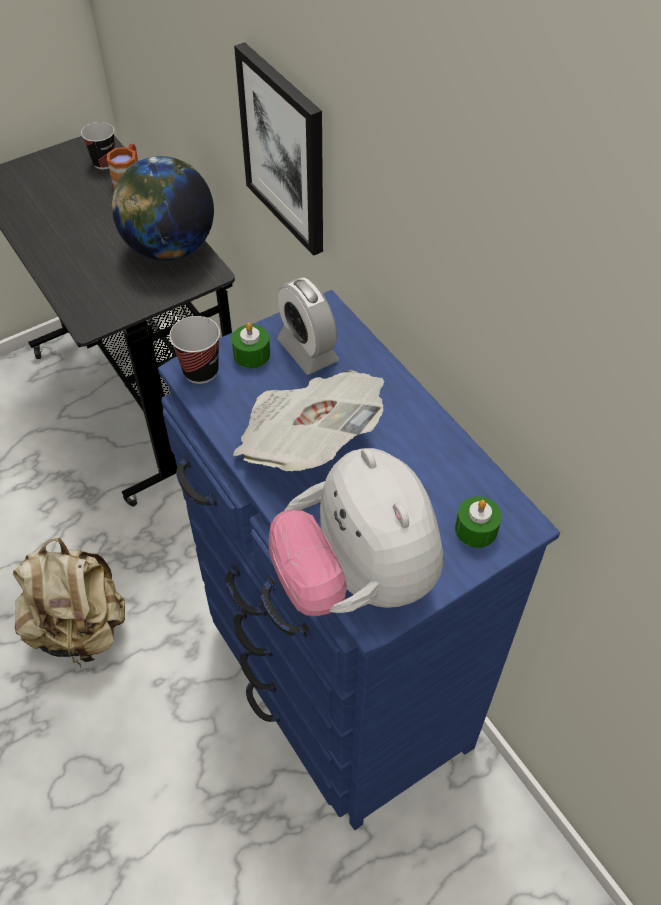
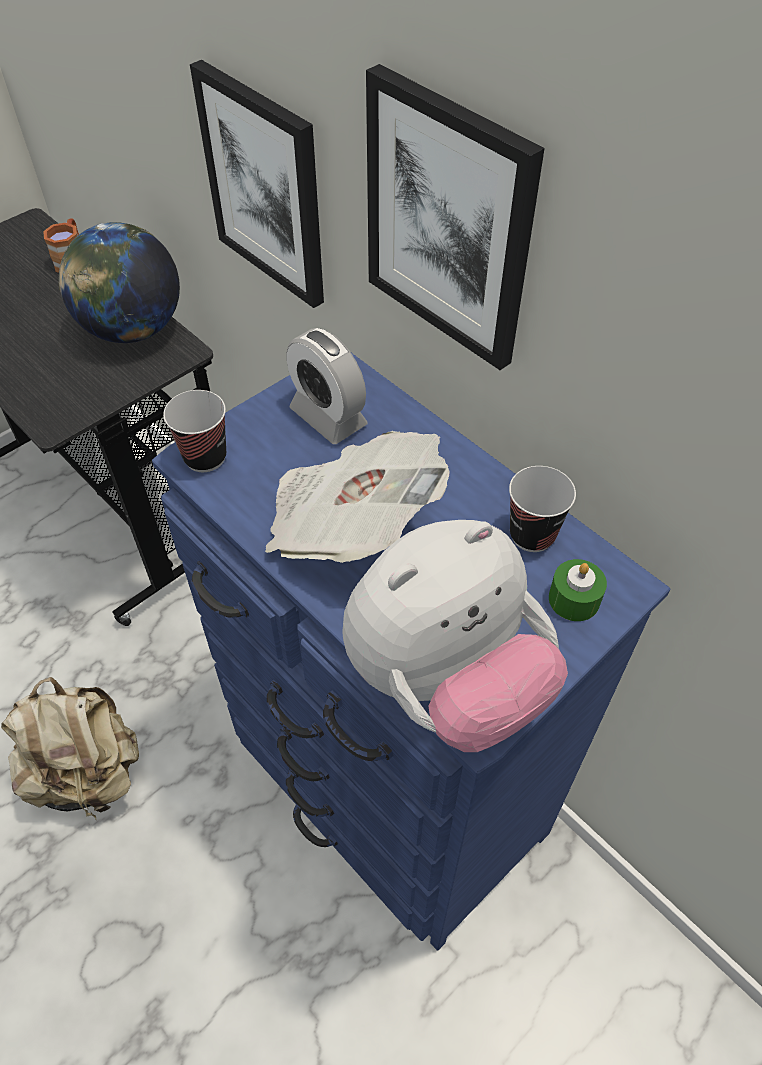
camera: 10 degrees left, 0 degrees up
cup [81,122,115,169] -> cup moved to [509,466,576,552]
green candle [232,323,270,368] -> none
plush toy [269,448,443,616] -> plush toy turned 90 degrees counterclockwise [342,520,568,752]
none -> picture [366,64,545,370]

